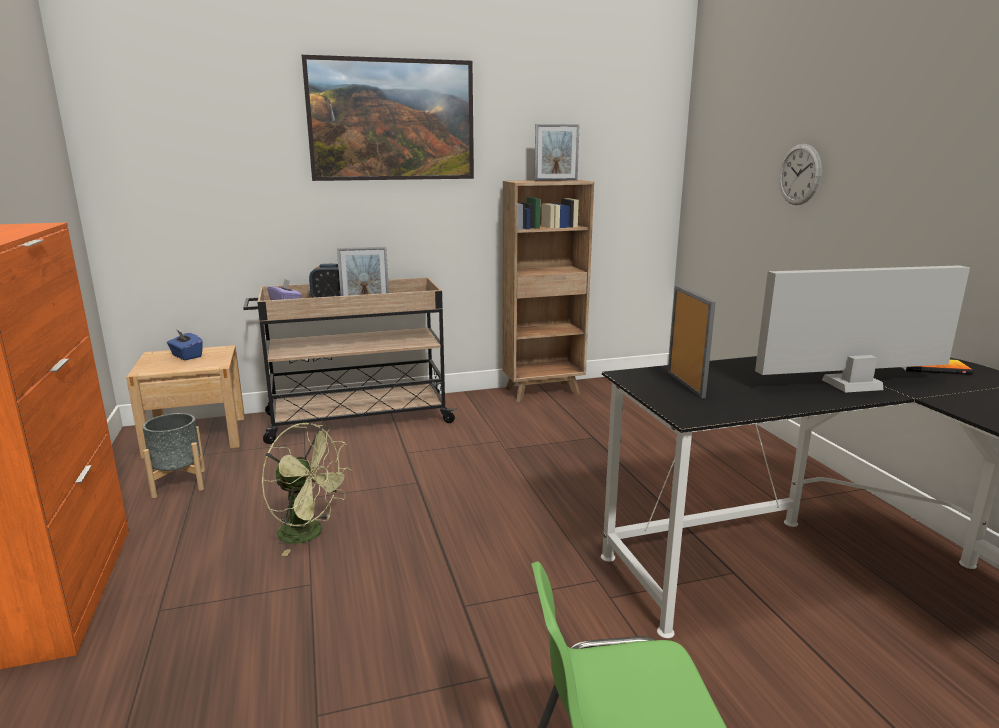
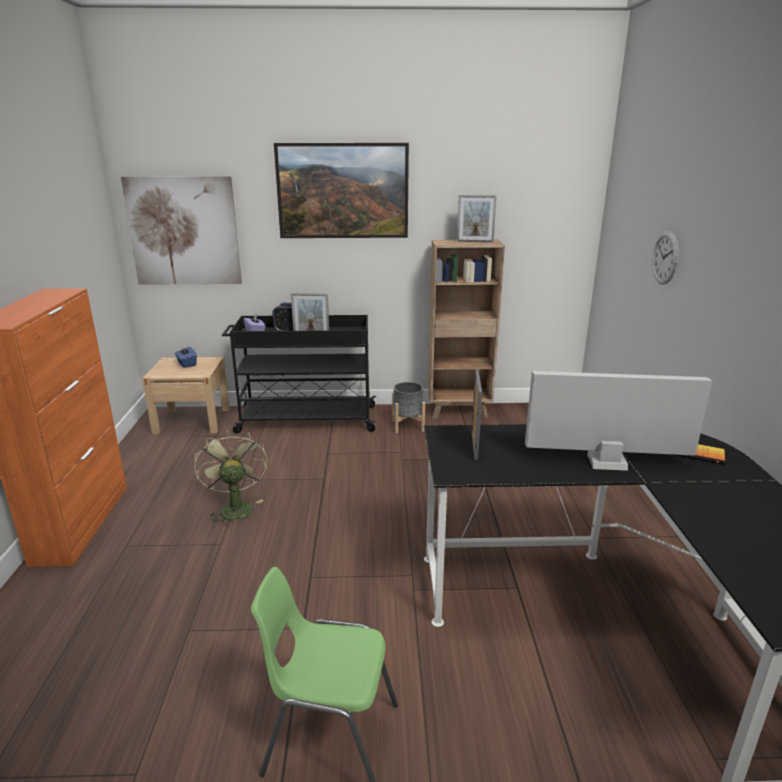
camera: 15 degrees right, 5 degrees up
grey planter [142,413,205,498] -> grey planter moved to [392,382,425,433]
beige cart [243,277,457,444] -> black cart [222,315,377,433]
green fan [261,423,352,556] -> green fan turned 150 degrees counterclockwise [194,430,267,527]
none -> picture [121,176,242,285]

